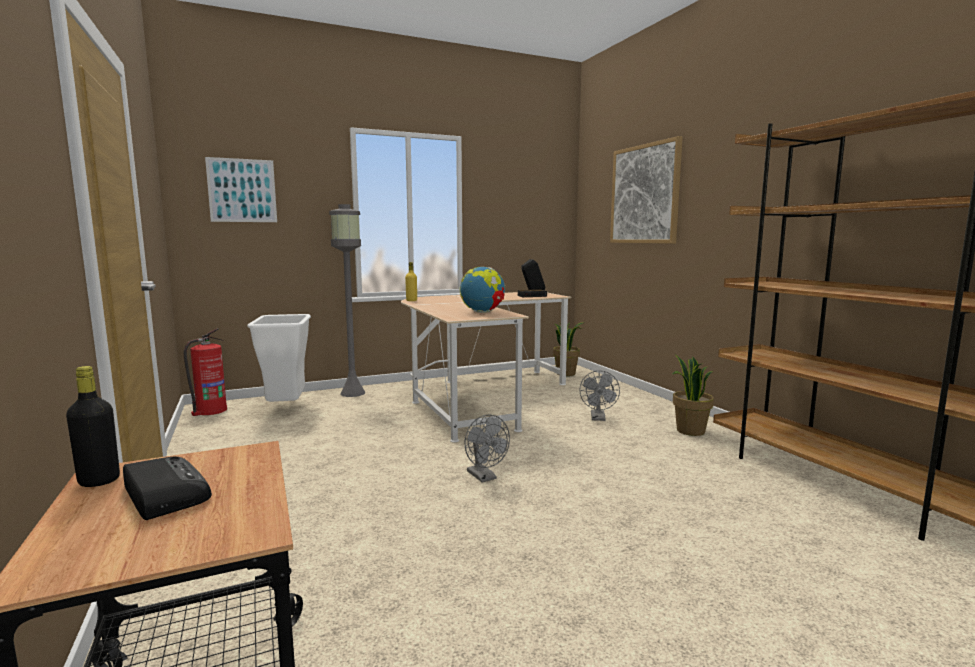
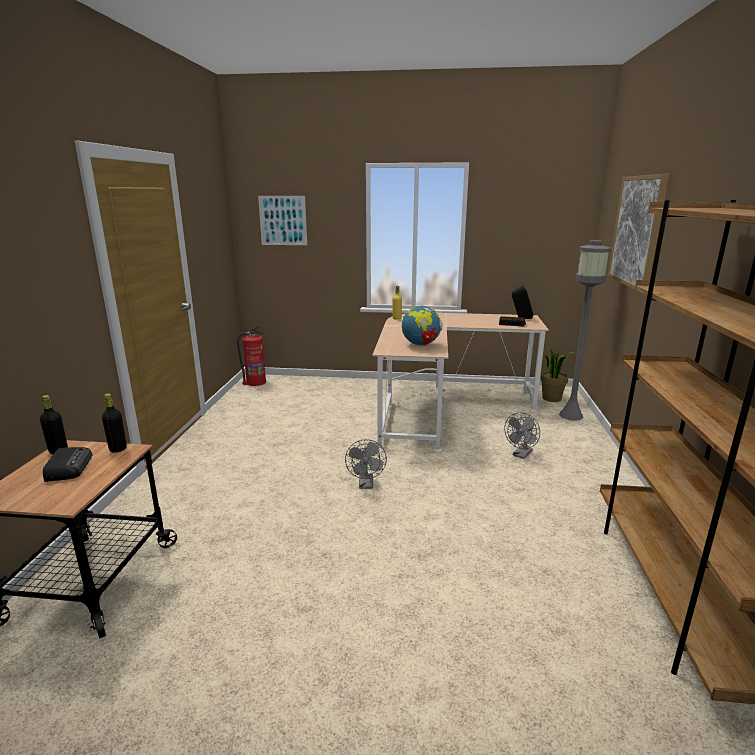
camera: 30 degrees right, 10 degrees up
white trash can [247,314,311,402] -> none
grey floor lamp [329,204,366,397] -> grey floor lamp moved to [559,240,611,421]
potted plant [673,354,714,436] -> none
none -> black bottle [102,394,127,453]

